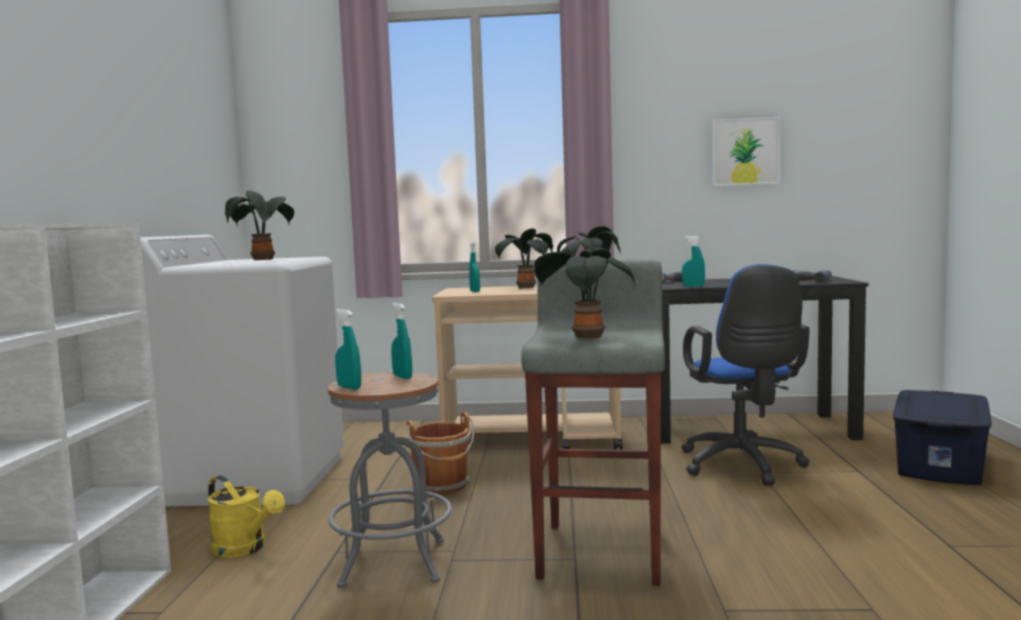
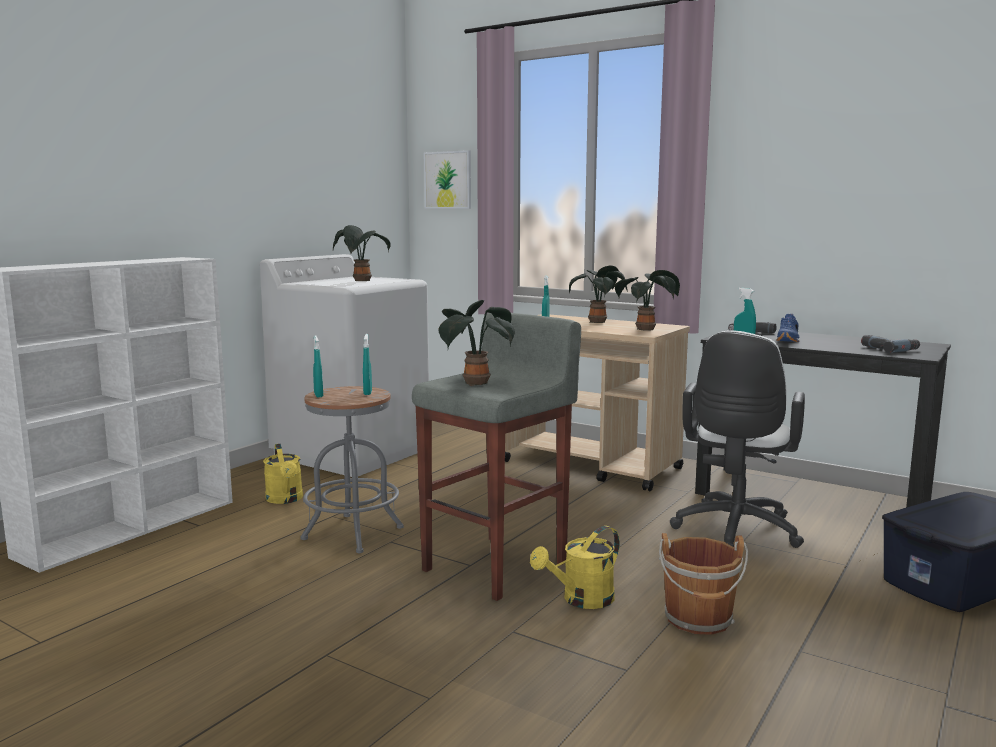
camera: 30 degrees right, 5 degrees up
brown bucket [407,412,474,494] -> brown bucket moved to [659,533,748,635]
blue office chair [681,264,810,486] -> white office chair [670,330,805,548]
picture [712,117,780,187] -> picture moved to [424,150,471,209]
none -> yellow watering can [530,526,620,609]
none -> blue shoe [776,314,799,342]

